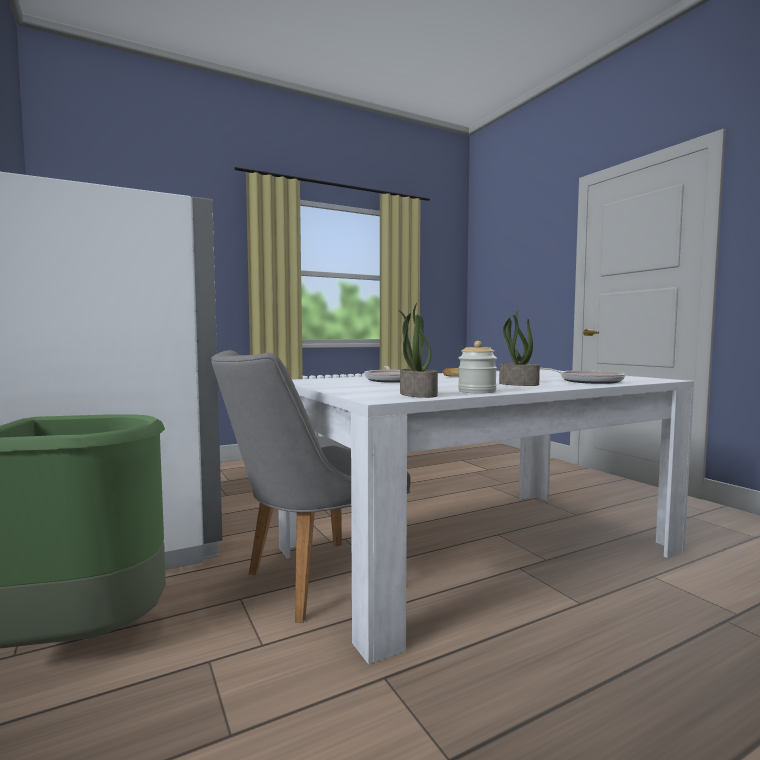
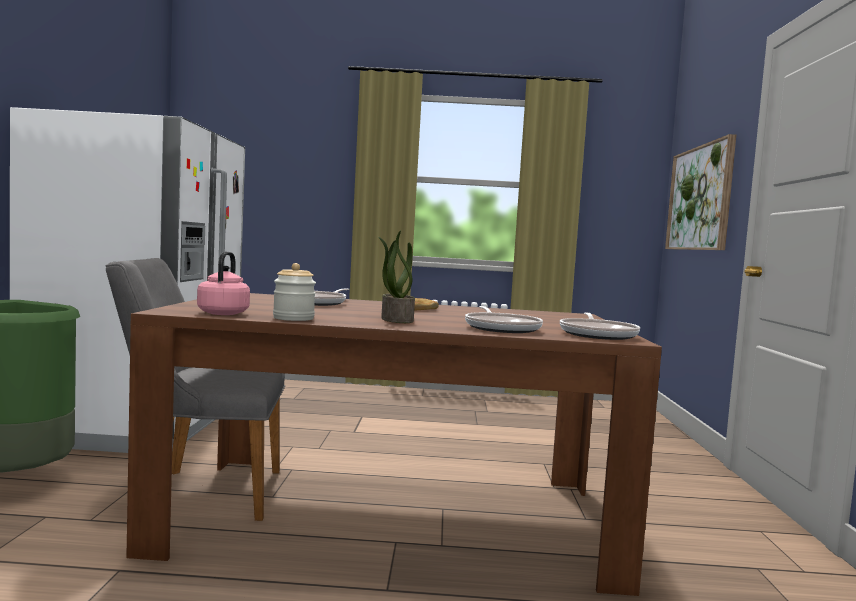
camera: 30 degrees right, 0 degrees up
white dining table [278,369,694,664] -> brown dining table [126,293,662,596]
potted plant [398,303,438,398] -> pink kettle [197,251,250,315]
none -> frying pan [560,313,640,340]
none -> picture [665,134,736,250]

